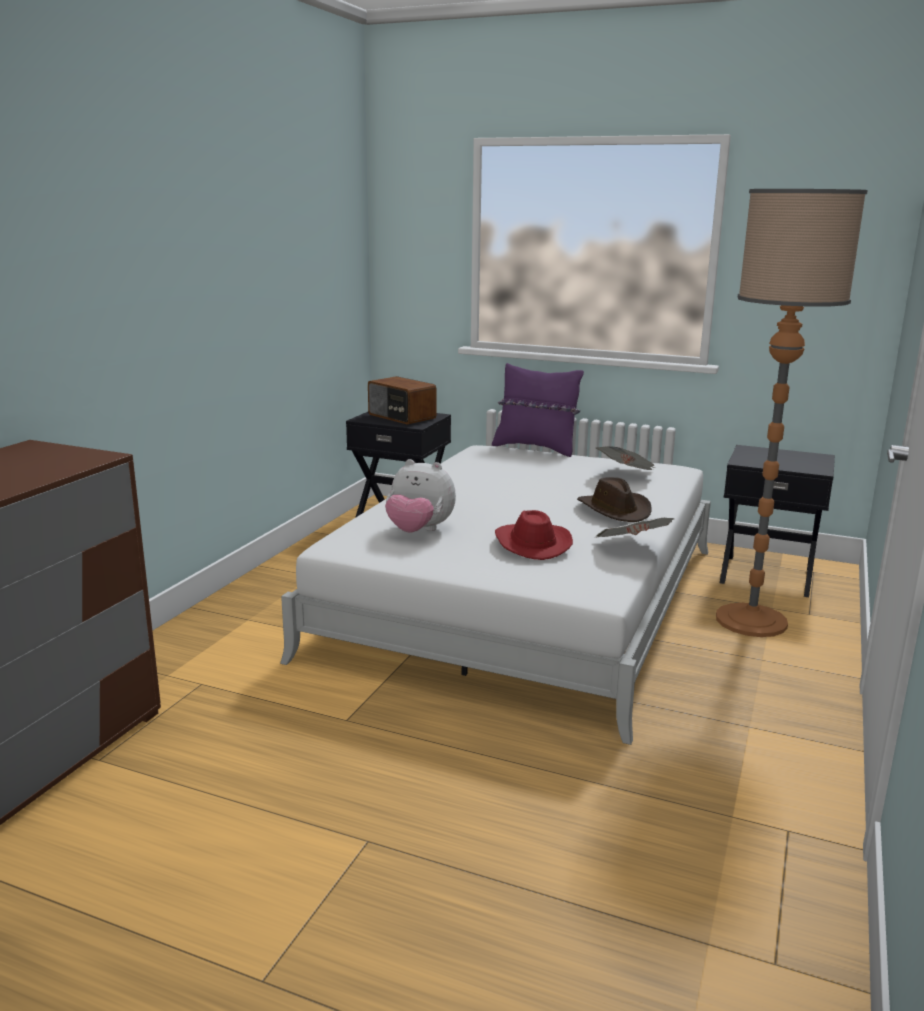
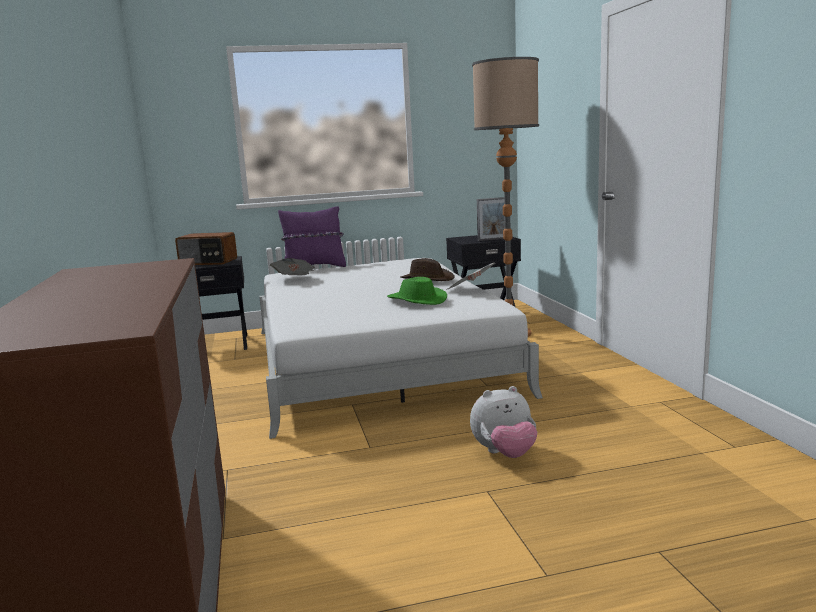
camera: 35 degrees left, 5 degrees down
plush toy [385,459,456,532] -> plush toy moved to [470,386,537,458]
red hat [495,510,573,560] -> green hat [387,277,447,305]
newspaper [596,446,655,470] -> newspaper moved to [270,258,314,275]
none -> picture frame [477,197,505,241]

